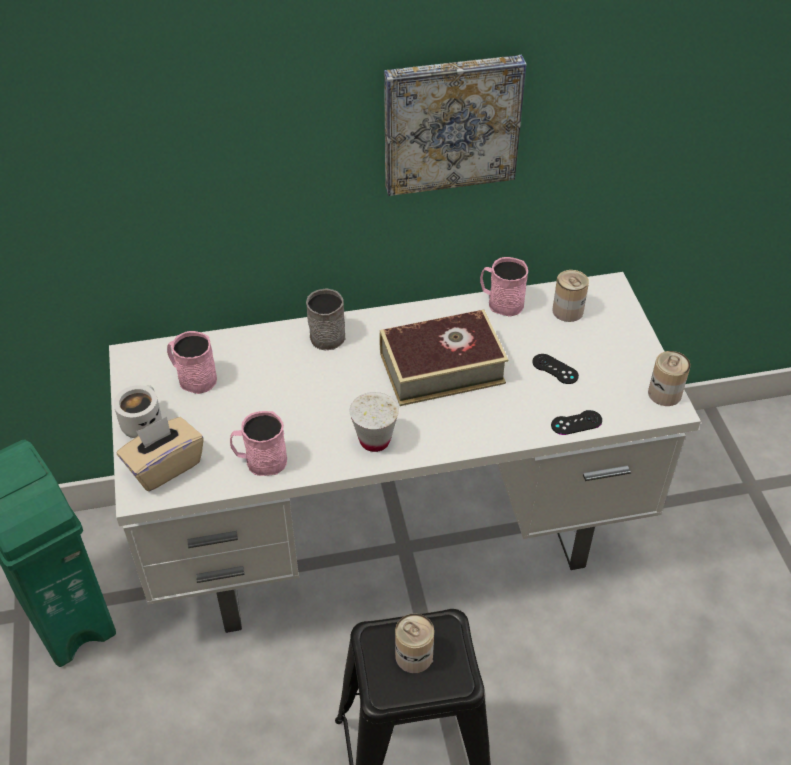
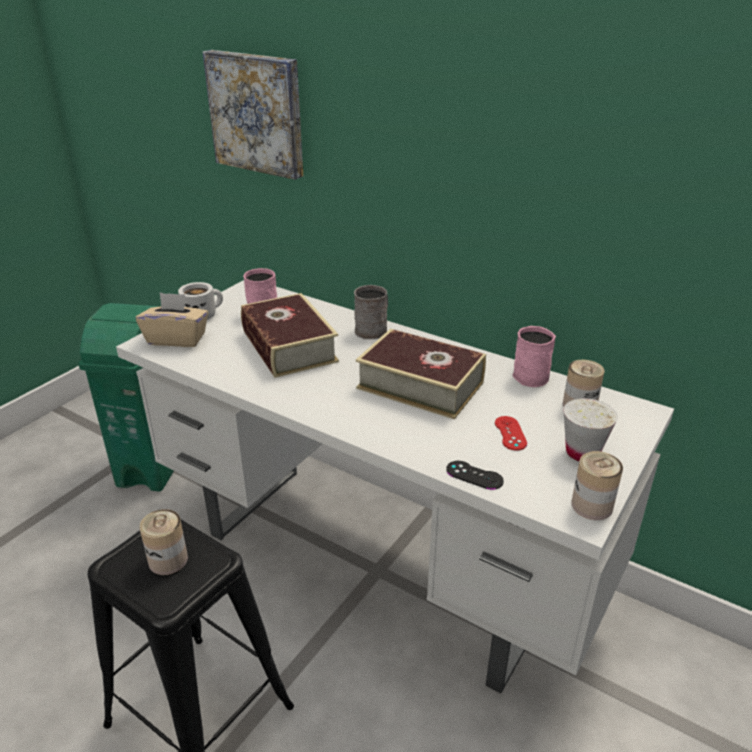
camera: 45 degrees right, 15 degrees down
pink mug [230,411,287,476] -> none
white cup [350,392,399,452] -> white cup moved to [563,398,617,461]
picture [384,55,526,196] -> picture moved to [203,50,303,180]
black game controller [532,354,579,384] -> red game controller [495,416,527,451]
none -> book [241,293,339,378]

